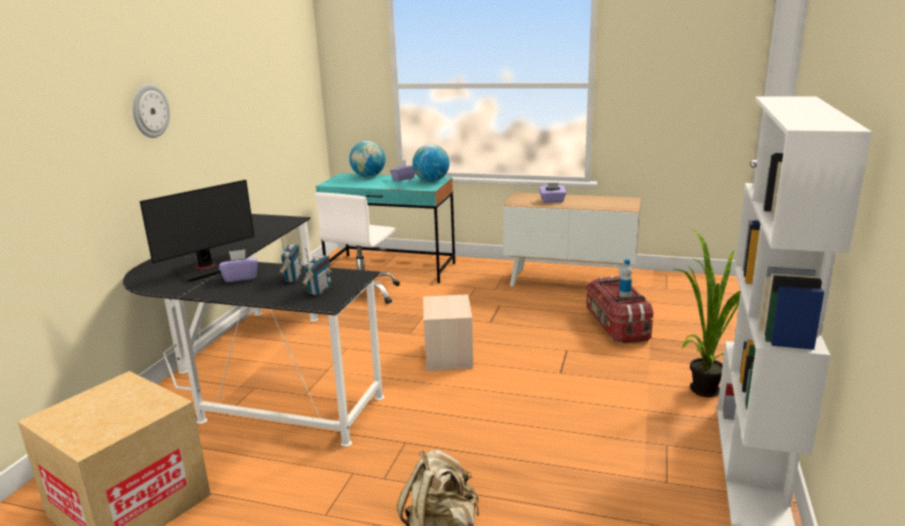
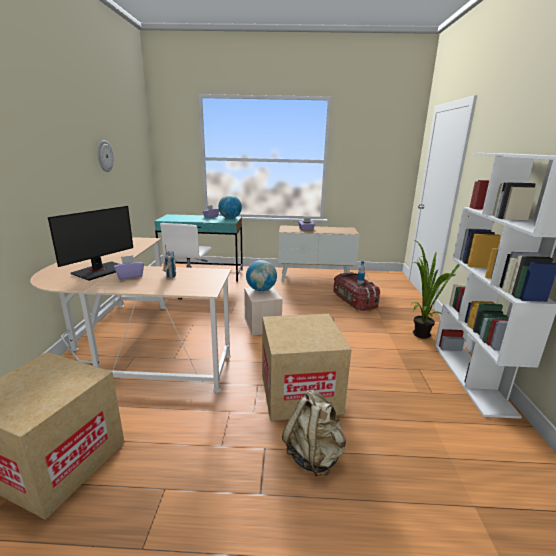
camera: 15 degrees left, 0 degrees up
black desk [123,214,384,447] -> beige desk [30,237,231,393]
wall clock [133,84,170,138] -> wall clock moved to [98,140,114,172]
radio [302,247,331,295] -> none
globe [349,141,385,177] -> globe moved to [246,260,277,291]
none -> cardboard box [262,314,352,421]

